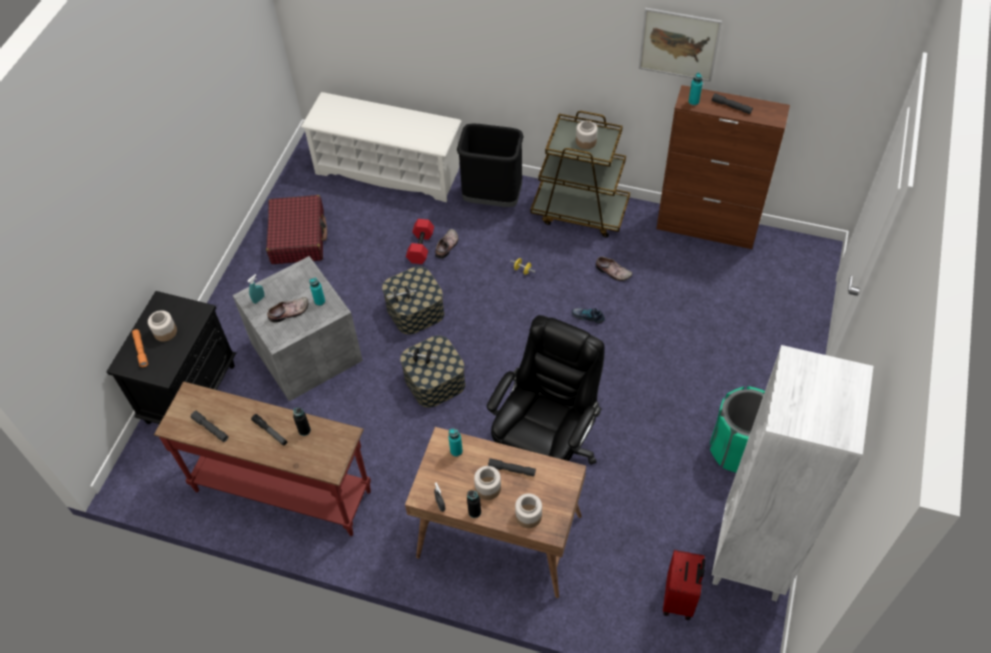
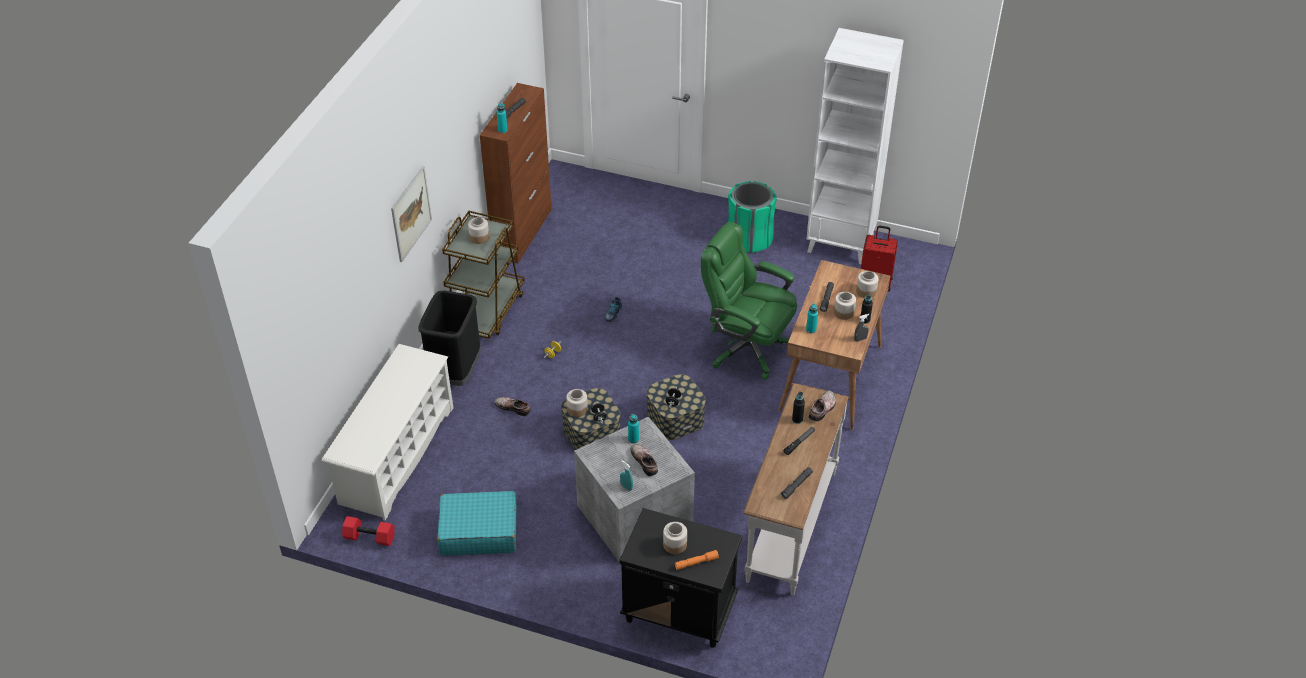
camera: 90 degrees left, 10 degrees down
red console table [154,381,371,536] -> white console table [743,383,849,596]
red suitcase [266,195,327,264] -> turquoise suitcase [437,491,517,556]
red dumbbell [406,219,434,264] -> red dumbbell moved to [342,516,395,546]
black office chair [487,315,605,465] -> green office chair [701,222,797,380]
shoe [596,257,632,281] -> shoe moved to [809,390,836,421]
picture [639,8,722,82] -> picture moved to [391,166,432,262]
none -> jar [566,389,588,417]

